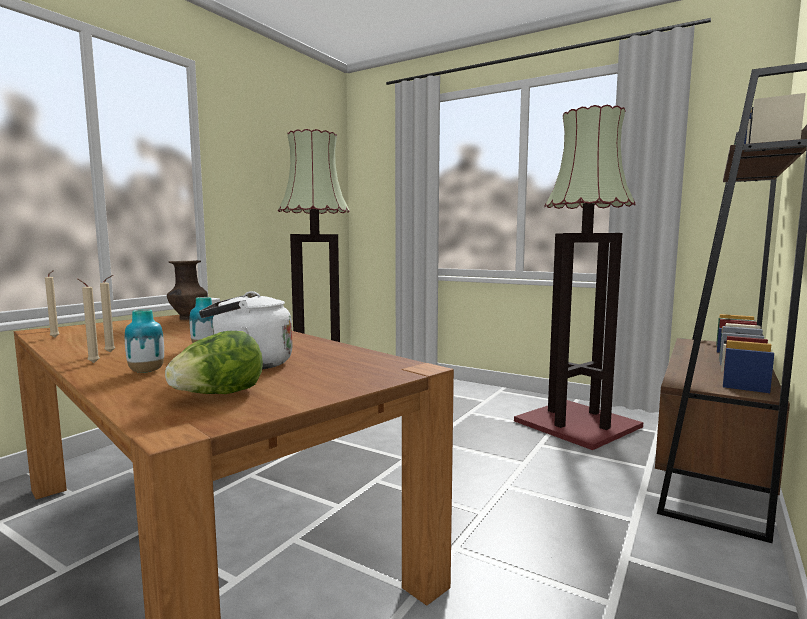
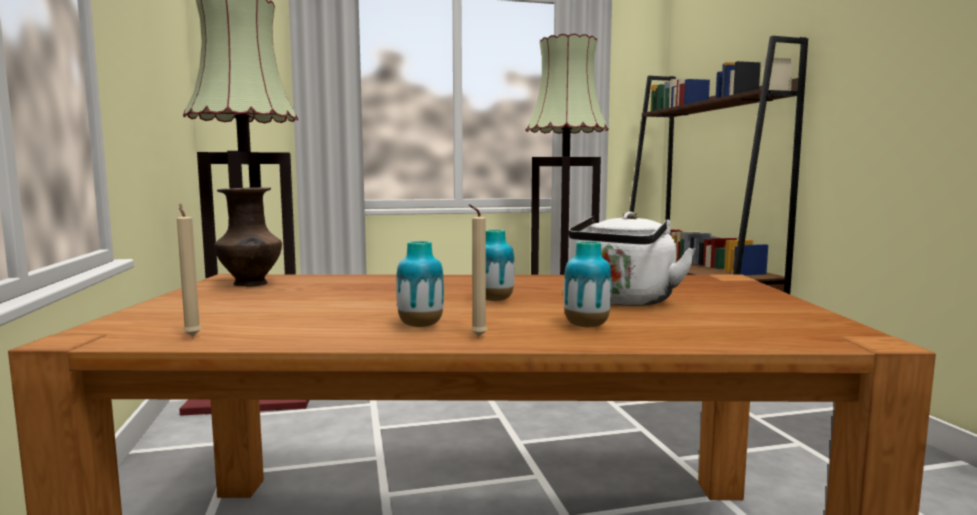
camera: 45 degrees left, 0 degrees up
beige candle [100,275,115,352] -> vase [396,241,444,327]
lettuce [165,331,263,394] -> none

